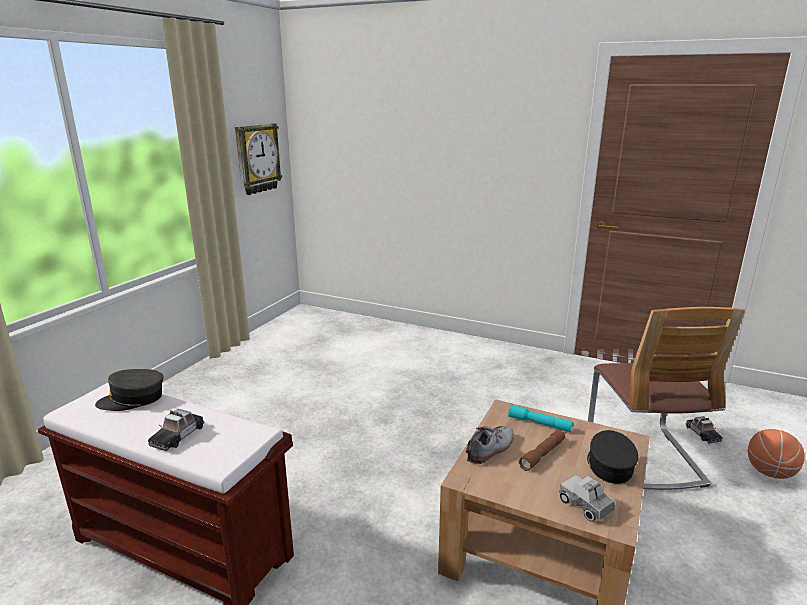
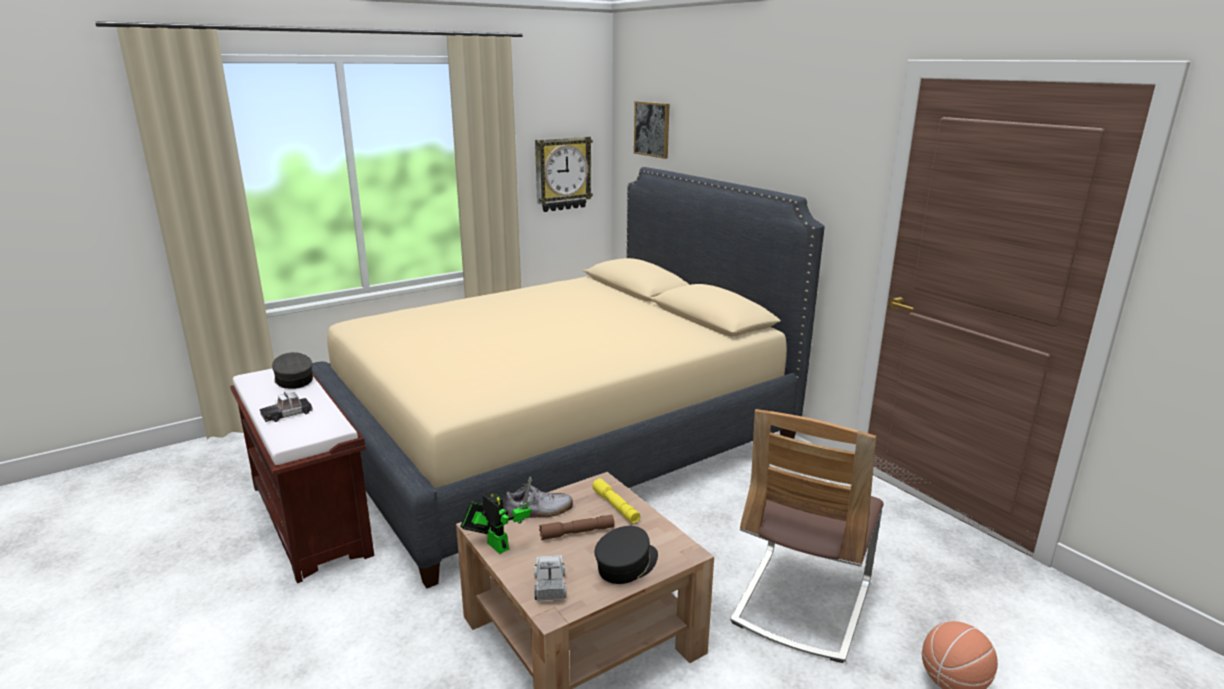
camera: 30 degrees right, 0 degrees up
grey cap [95,369,164,411] -> grey cap turned 45 degrees clockwise [272,352,314,389]
turquoise flashlight [508,405,573,432] -> yellow flashlight [592,478,640,523]
toy car [685,416,722,444] -> none
none -> beige bed [312,167,825,588]
none -> toy robot [460,476,532,554]
none -> picture [634,101,670,159]

